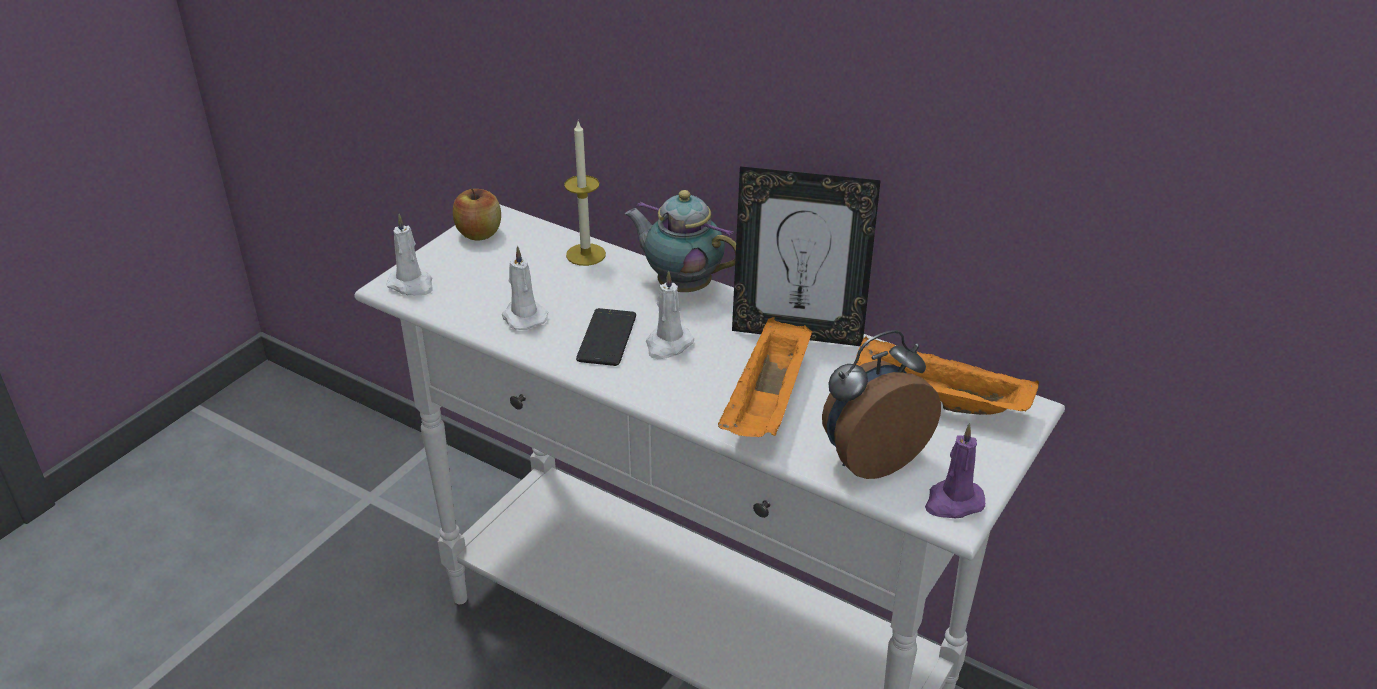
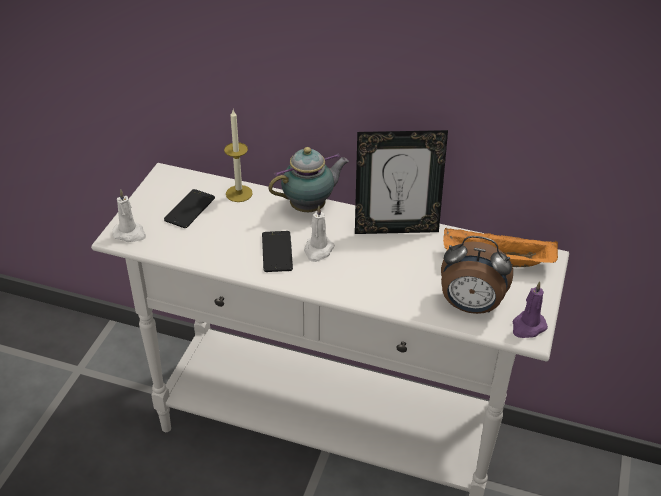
camera: 15 degrees left, 5 degrees up
apple [453,189,501,240] -> none
white candle [502,245,548,330] -> none
teapot [625,190,736,292] -> teapot turned 135 degrees clockwise [269,147,349,212]
orange tray [718,317,812,437] -> none
alarm clock [822,330,941,479] -> alarm clock turned 120 degrees counterclockwise [441,236,513,314]
none -> phone [164,189,215,228]

